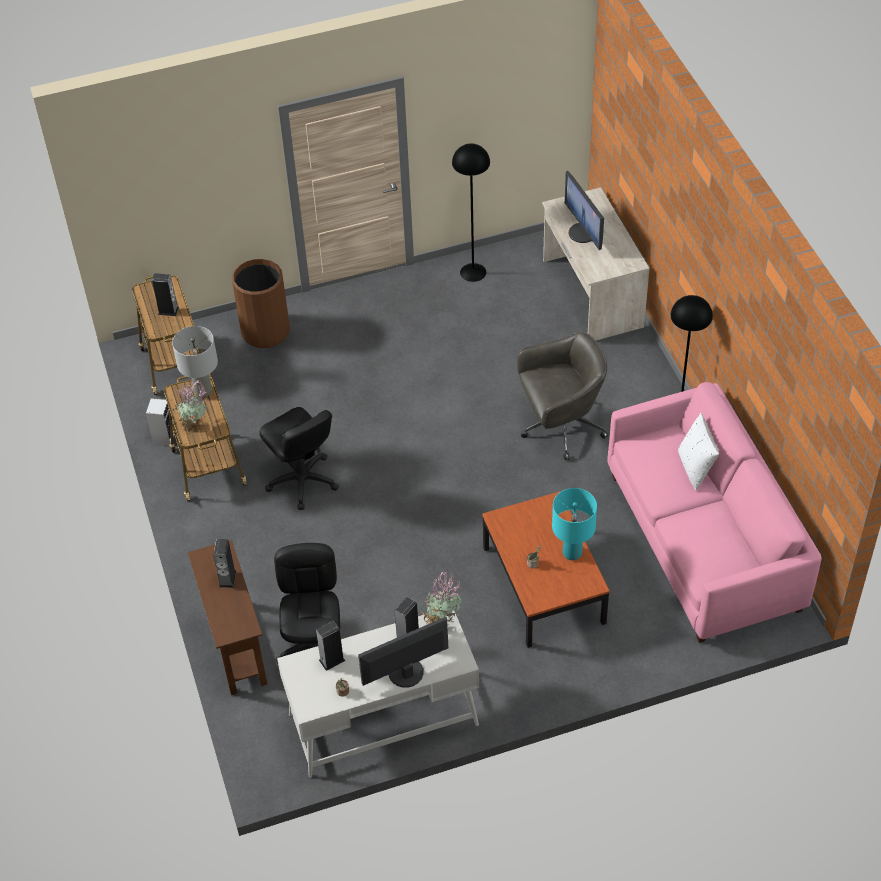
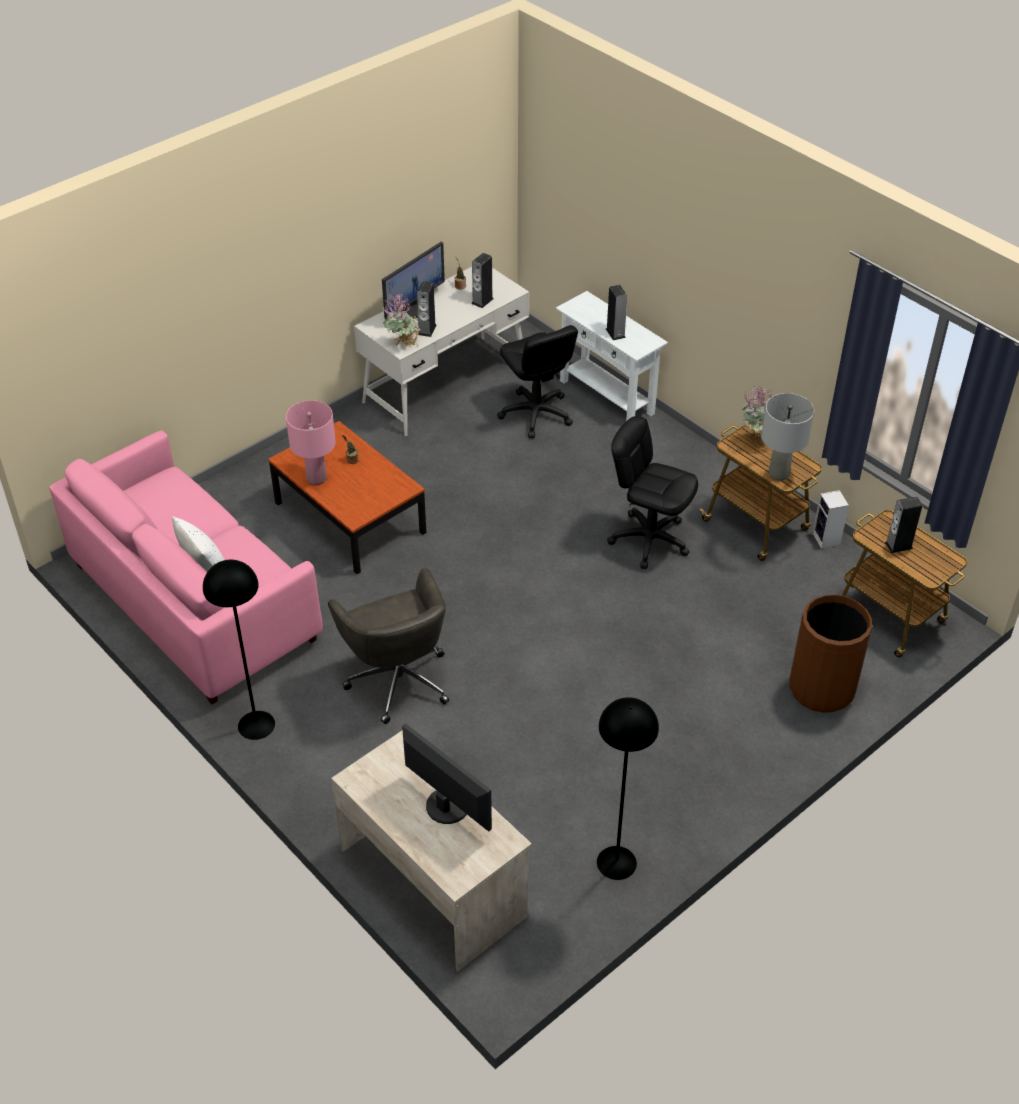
camera: 155 degrees right, 5 degrees down
brown console table [188,540,267,695] -> white console table [556,291,668,421]
grey office chair [517,332,608,461] -> grey office chair turned 75 degrees counterclockwise [328,568,449,724]
turquoise table lamp [552,488,597,560] -> pink table lamp [286,400,336,485]

